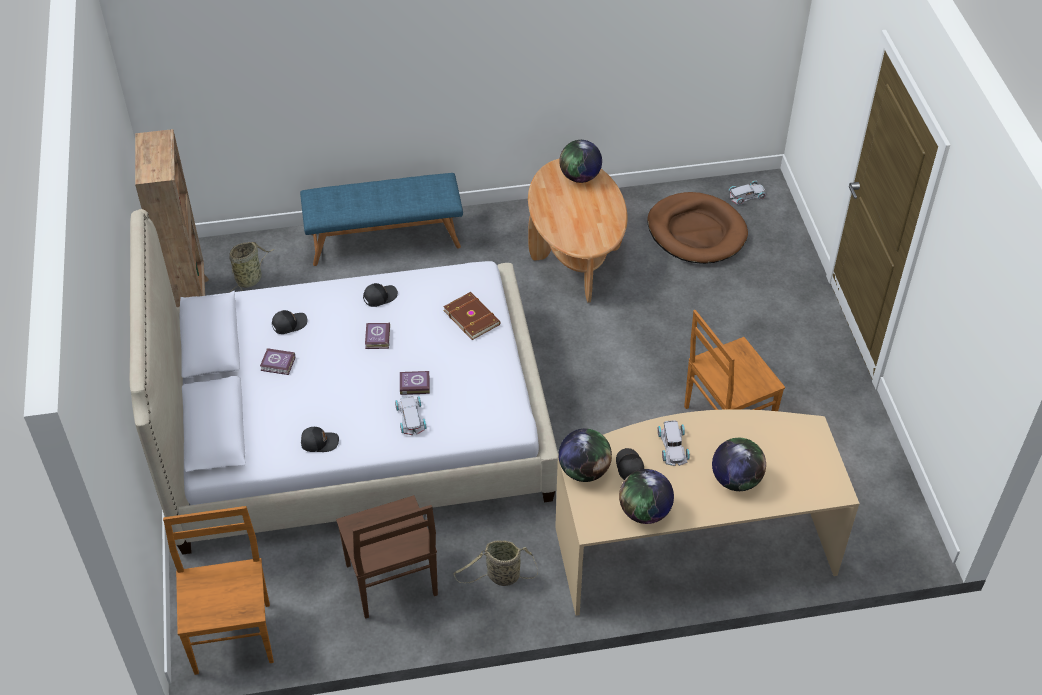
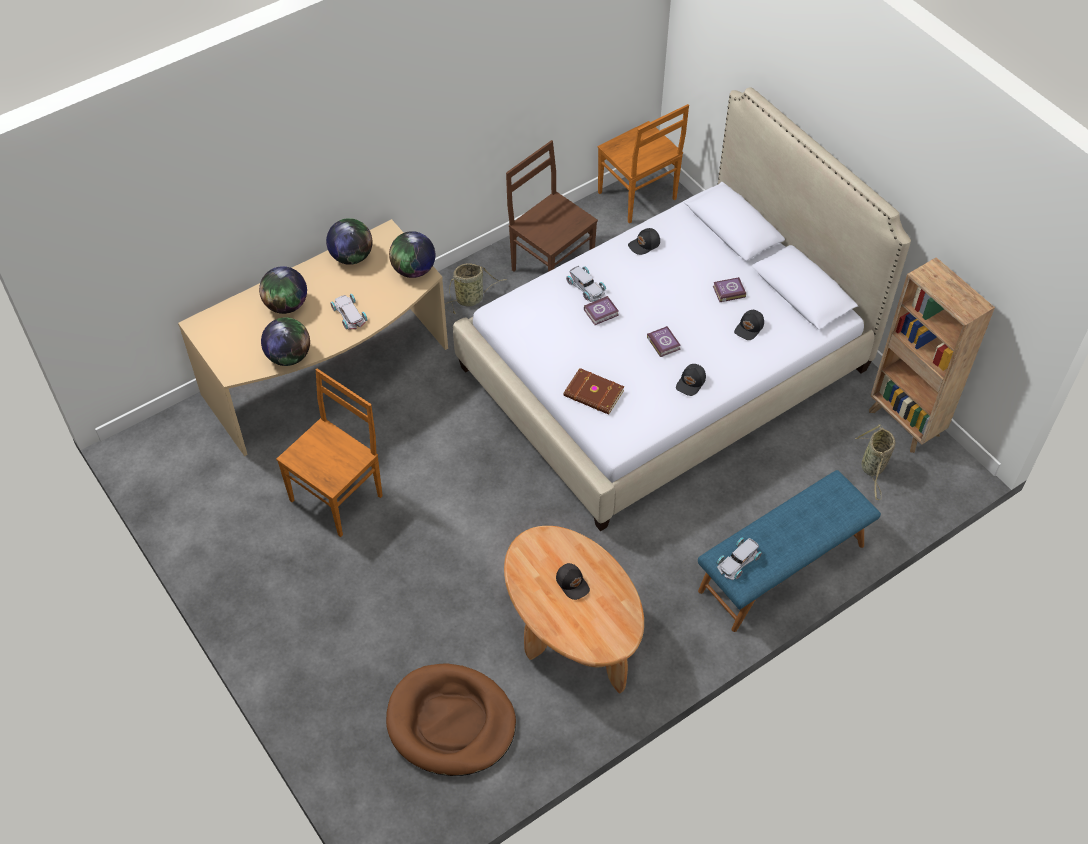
camera: 155 degrees right, 5 degrees up
globe [559,140,602,183] -> globe moved to [261,317,310,366]
black cap [616,448,644,480] -> black cap moved to [556,563,590,600]
white toy car [729,180,766,205] -> white toy car moved to [717,537,762,580]

